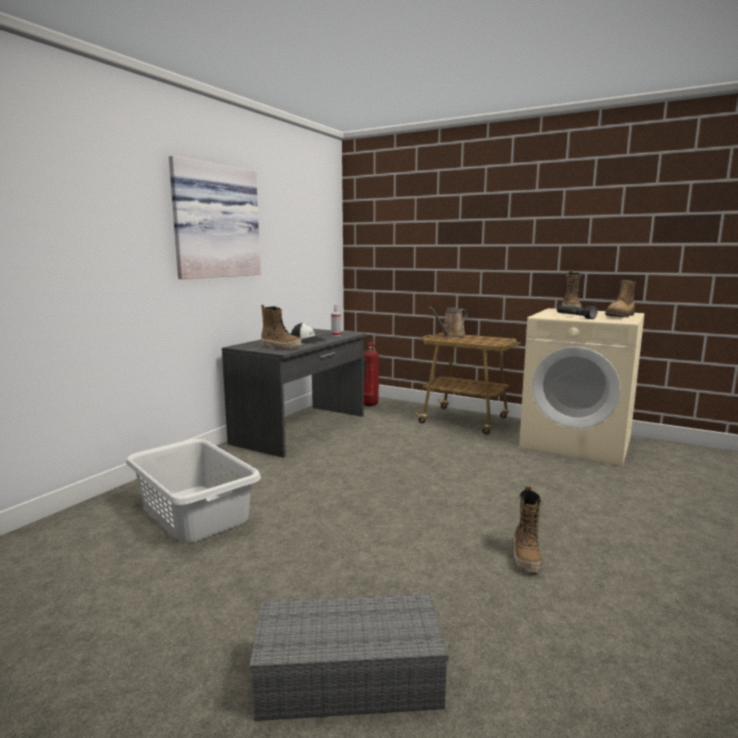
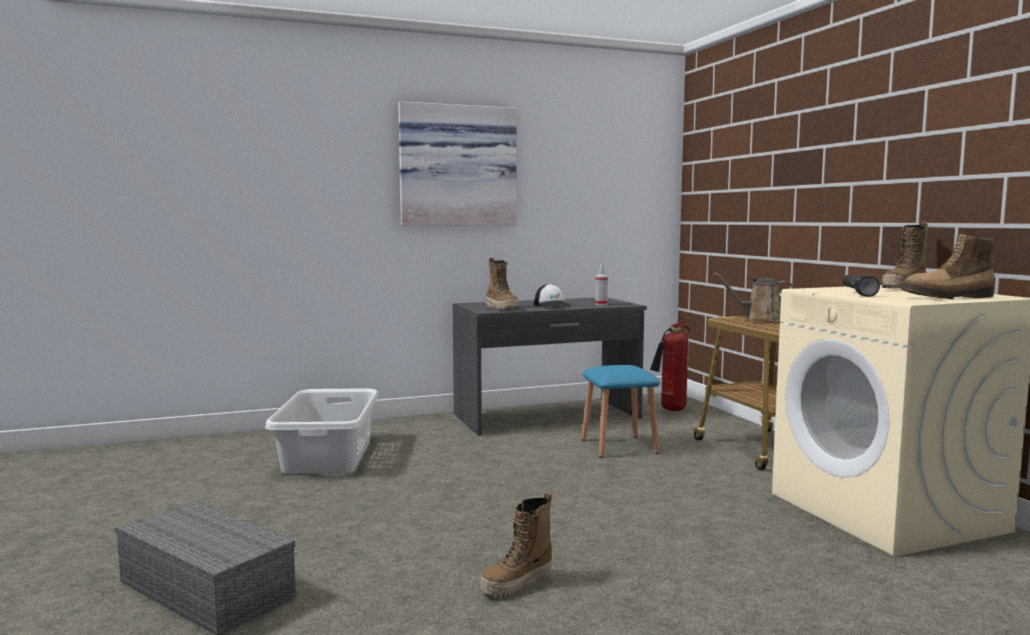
camera: 40 degrees right, 5 degrees down
none -> blue stool [581,365,660,458]

